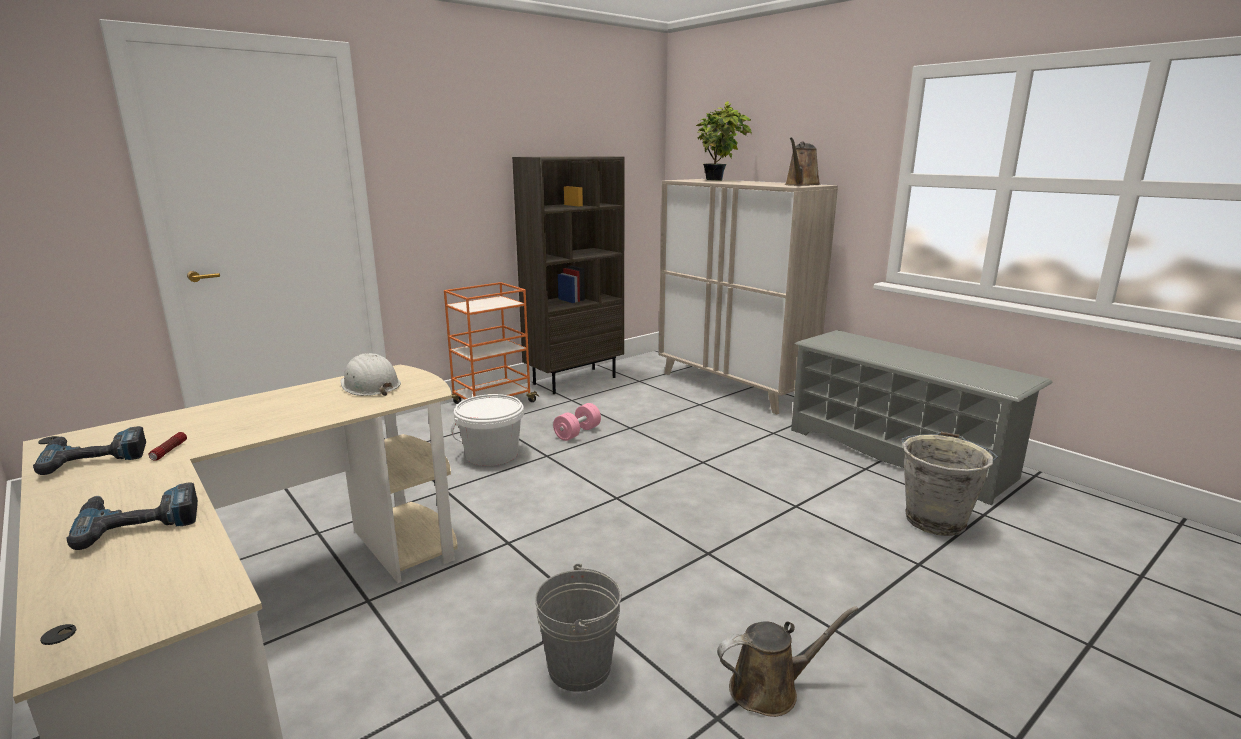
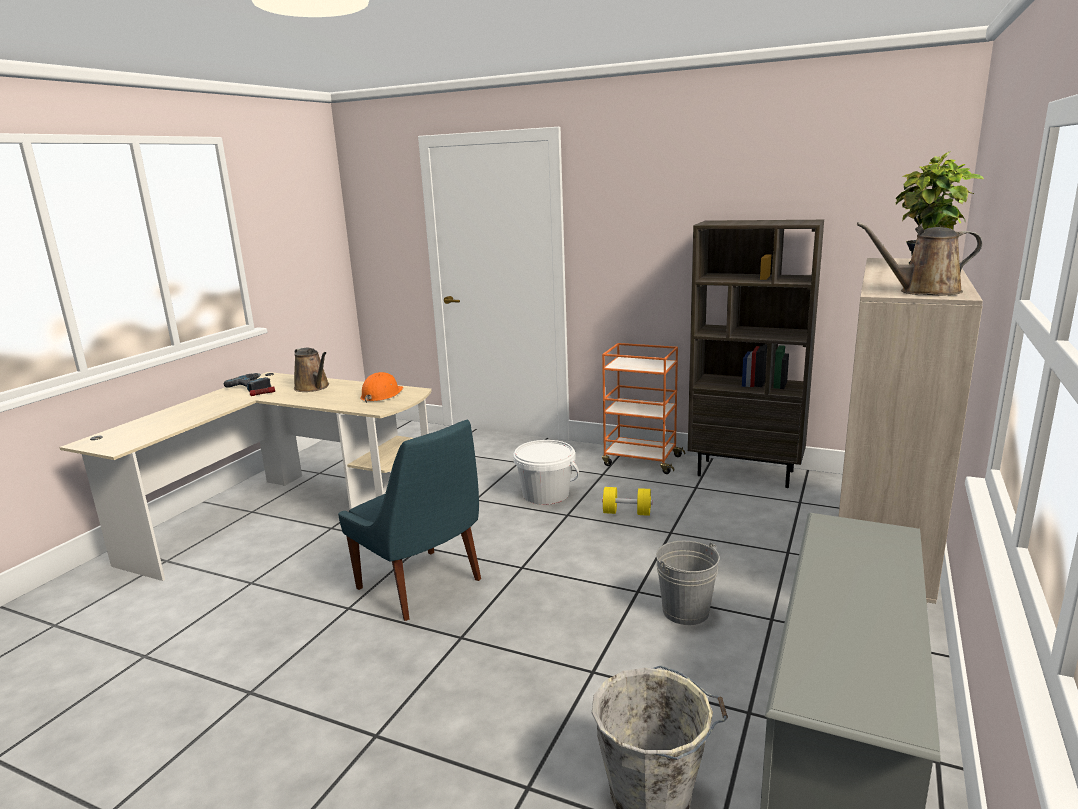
camera: 65 degrees right, 0 degrees up
power drill [66,482,198,550] -> none
white hard hat [341,353,401,396] -> orange hard hat [360,372,404,403]
grey bucket [535,564,622,692] -> grey bucket moved to [656,541,720,625]
pink dumbbell [553,403,601,441] -> yellow dumbbell [602,487,652,516]
brown watering can [717,606,859,717] -> brown watering can moved to [294,348,329,392]
none -> blue chair [338,419,481,621]

